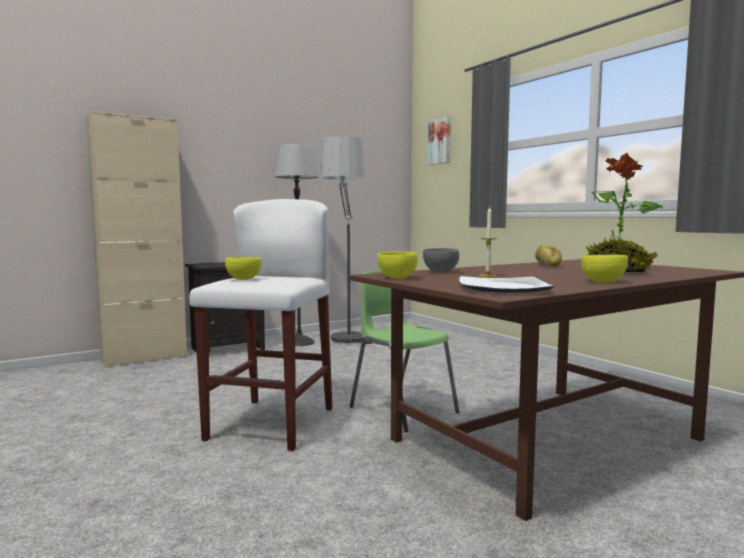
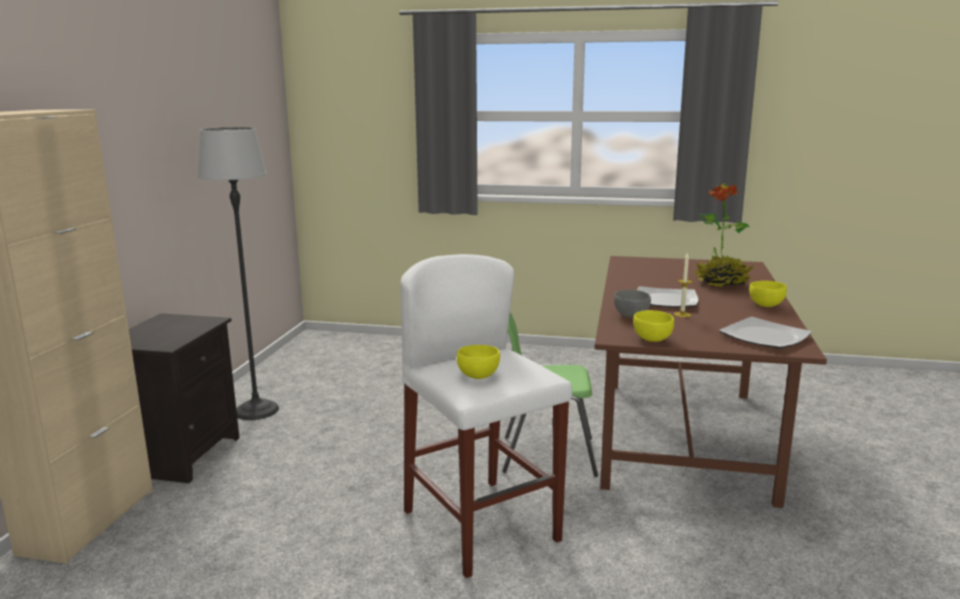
camera: 45 degrees left, 10 degrees up
floor lamp [321,136,372,346] -> none
picture [428,117,451,165] -> none
bread [535,245,562,267] -> none
none -> plate [637,286,698,308]

